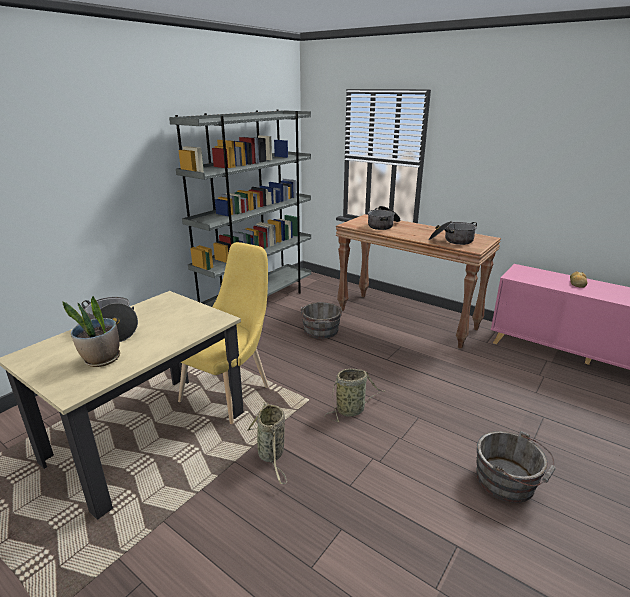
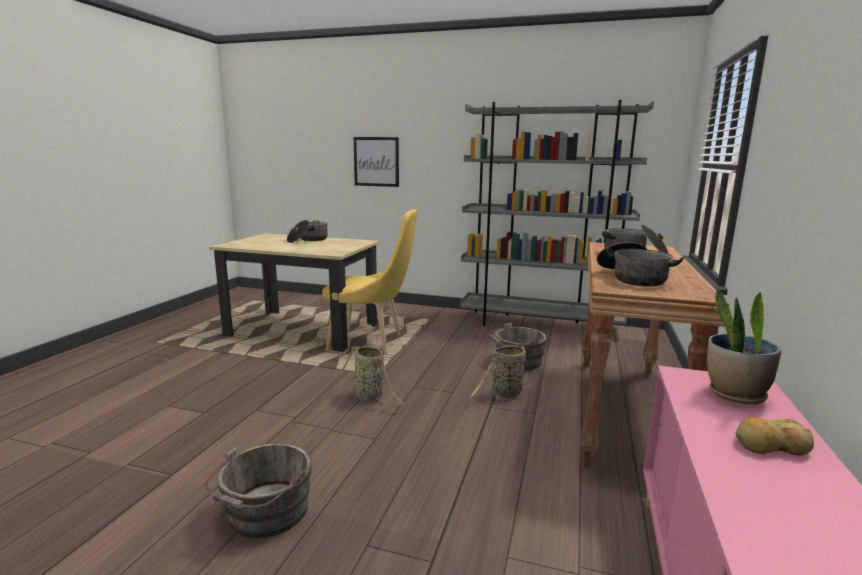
camera: 70 degrees right, 10 degrees down
potted plant [62,296,120,367] -> potted plant moved to [707,289,781,404]
basket [247,402,287,484] -> basket moved to [470,345,532,405]
none -> picture [354,137,399,187]

